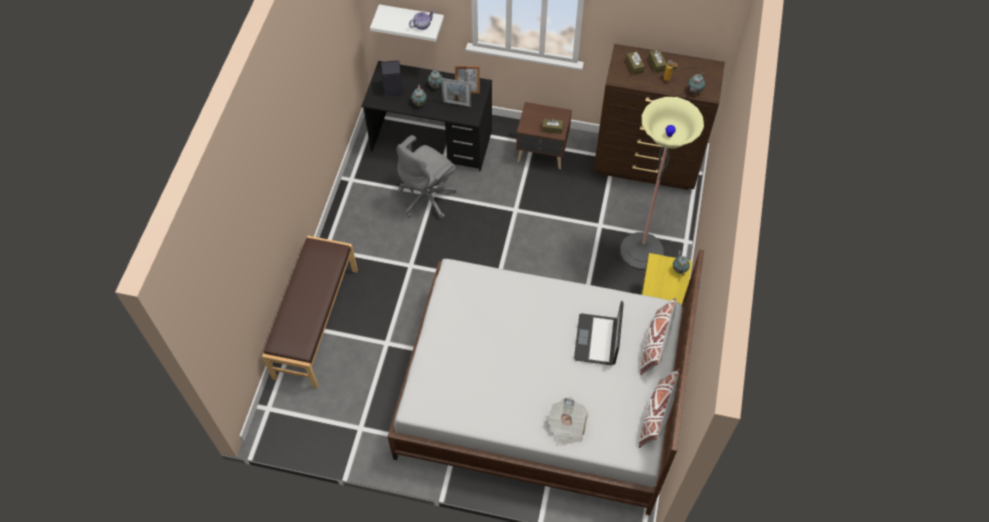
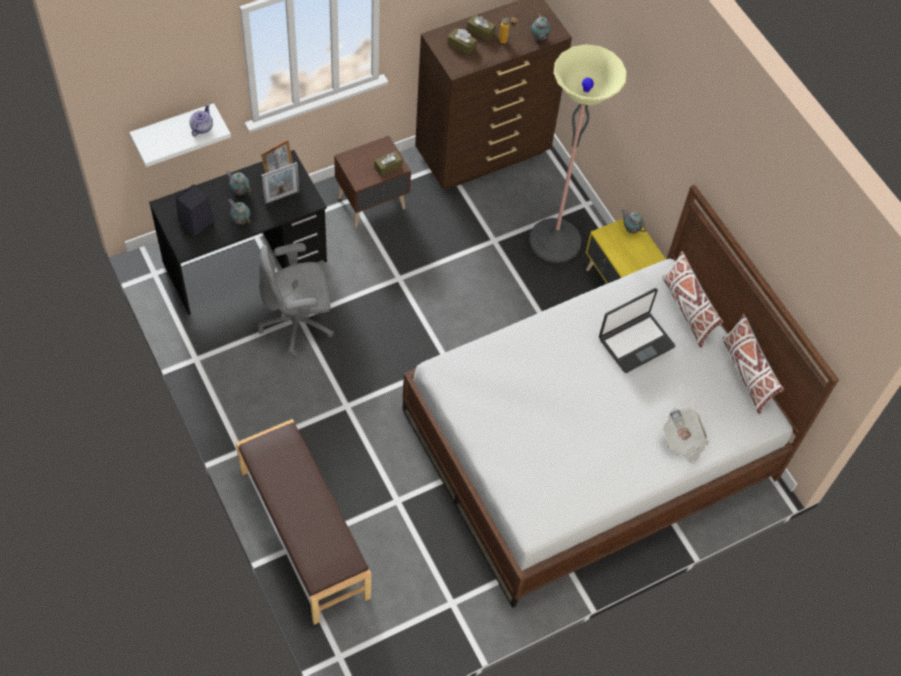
camera: 45 degrees left, 0 degrees up
grey office chair [396,135,456,219] -> grey office chair turned 75 degrees clockwise [258,243,334,357]
laptop [574,301,624,365] -> laptop turned 90 degrees counterclockwise [599,288,675,373]

